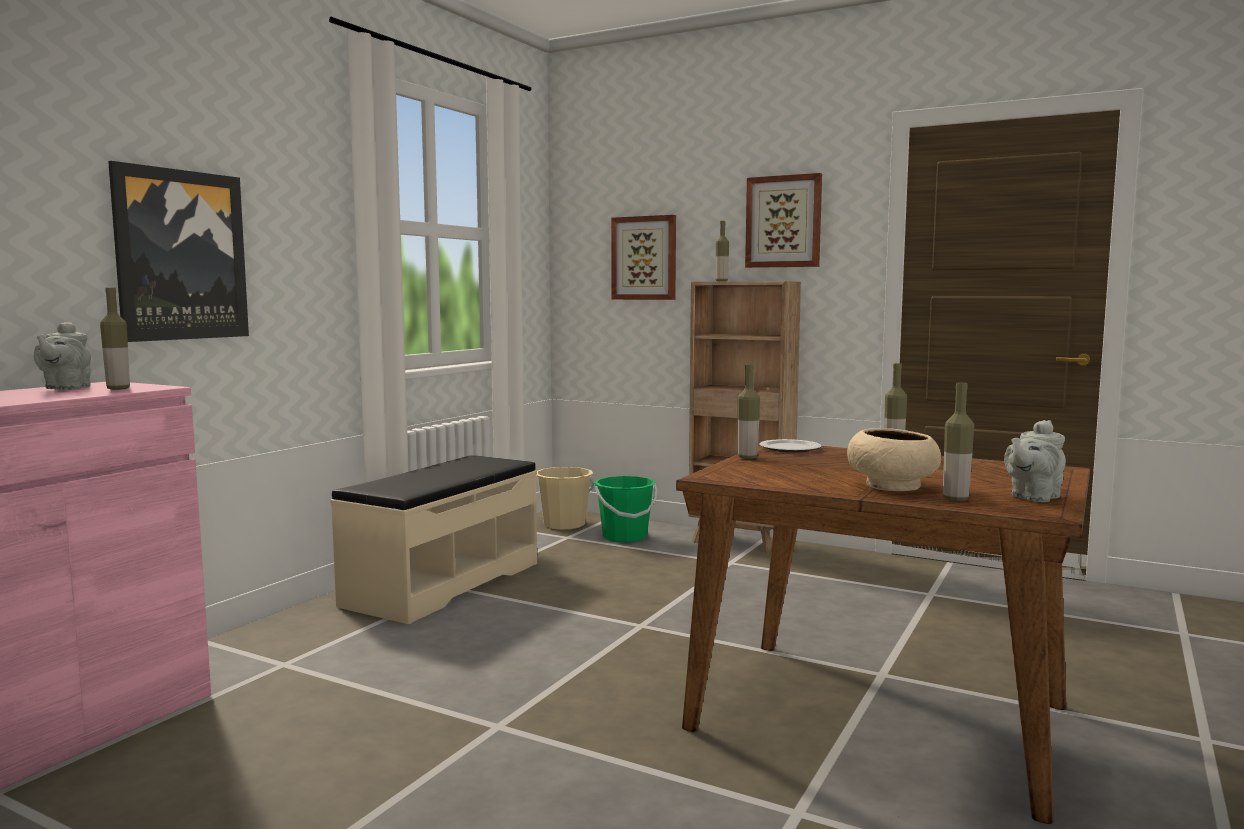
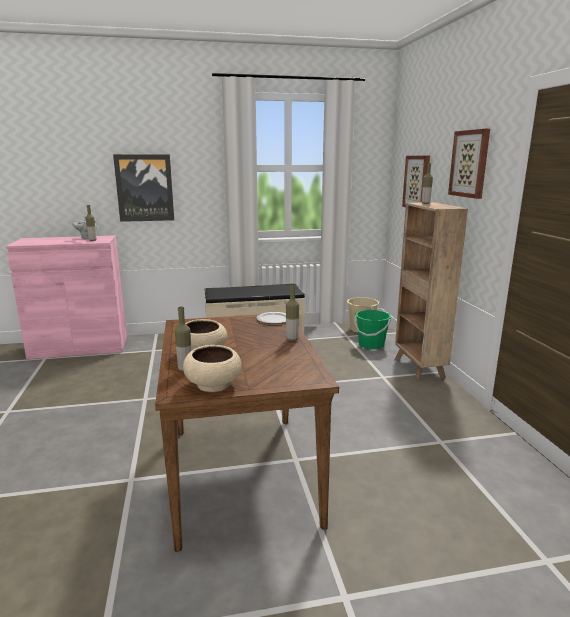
camera: 50 degrees right, 10 degrees up
bottle [738,364,760,459] -> none
grey teapot [1004,420,1066,502] -> beige bowl [183,345,242,392]

